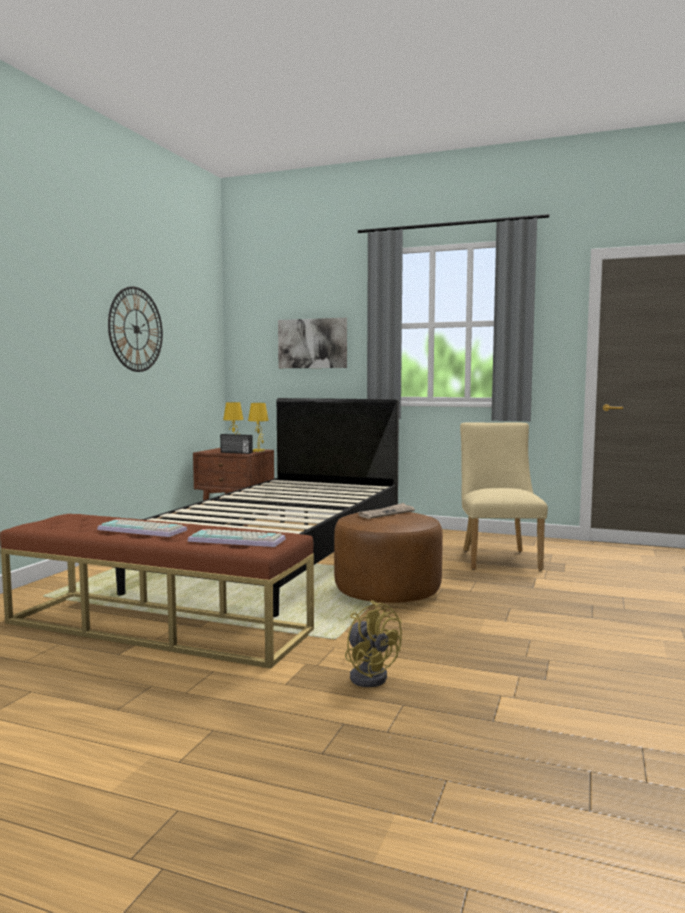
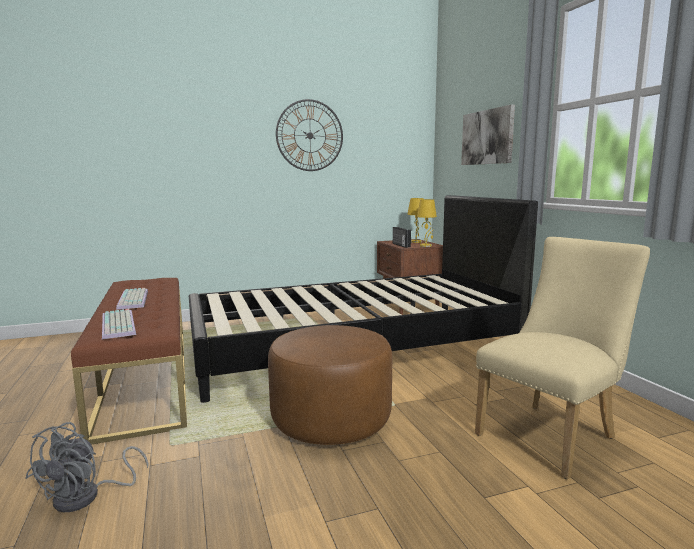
camera: 50 degrees right, 5 degrees up
yellow fan [345,600,402,687] -> grey fan [25,422,149,513]
newspaper [358,503,415,519] -> none

